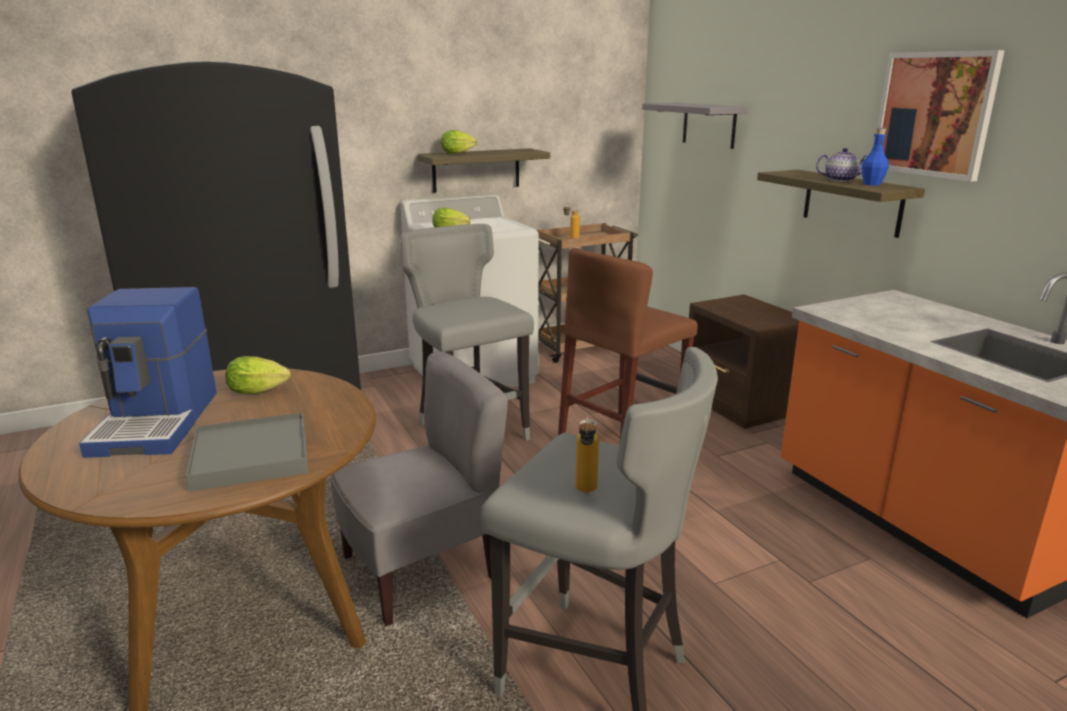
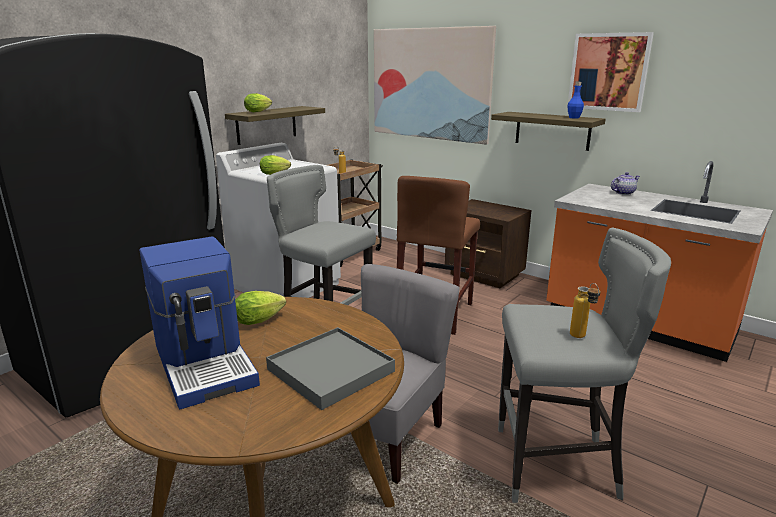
camera: 25 degrees left, 0 degrees up
grey shelf [642,103,748,149] -> picture [374,26,496,145]
teapot [816,148,868,182] -> teapot moved to [611,172,640,195]

